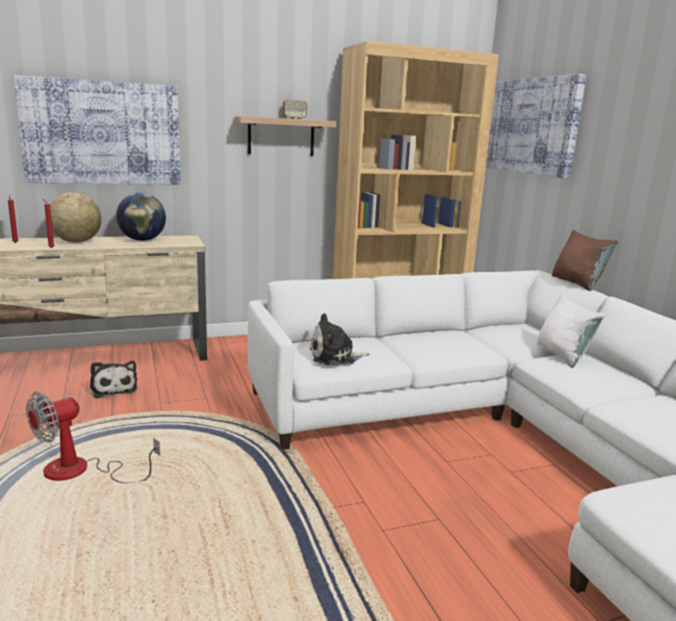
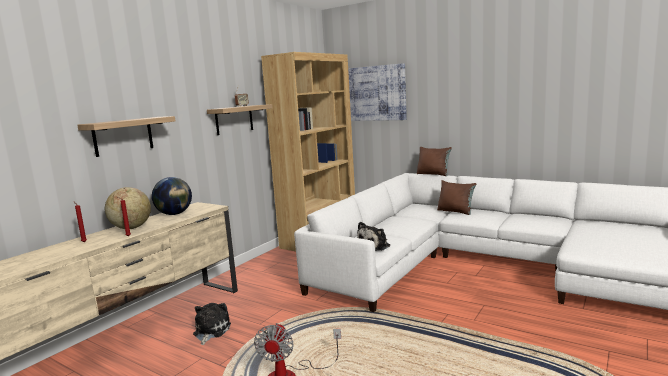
camera: 35 degrees left, 5 degrees down
picture [14,75,181,185] -> shelf [77,116,175,157]
plush toy [90,361,138,399] -> plush toy turned 105 degrees counterclockwise [193,303,231,345]
white pillow [537,294,605,368] -> brown pillow [437,180,476,215]

